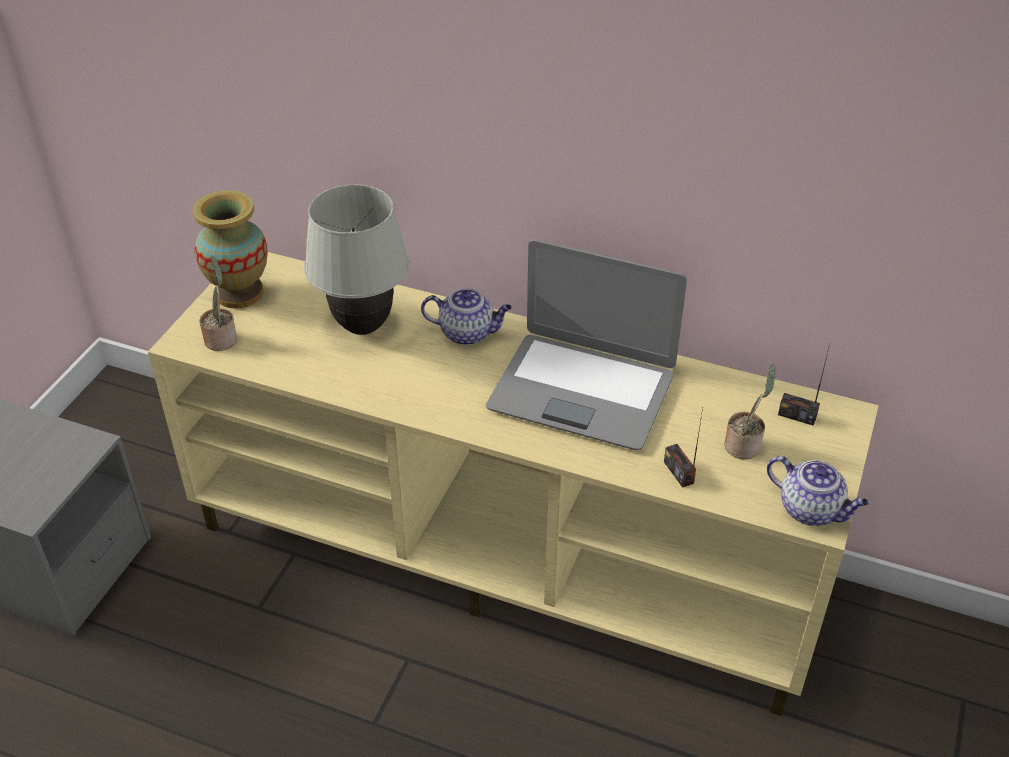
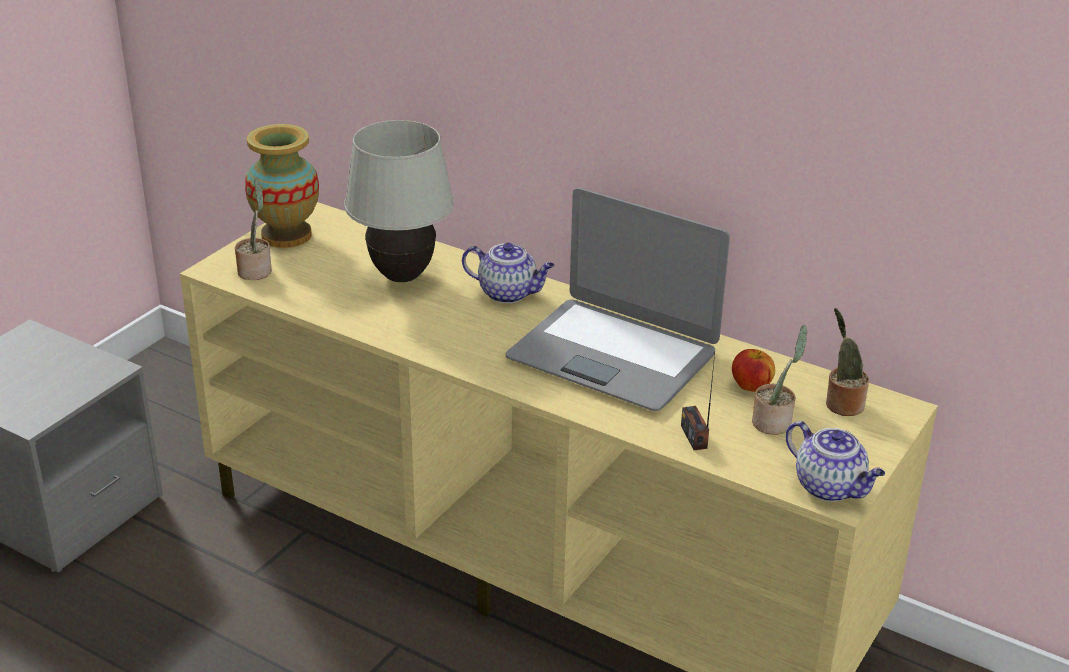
camera: 10 degrees right, 10 degrees down
radio [778,344,830,426] -> potted plant [826,308,869,416]
none -> apple [732,349,775,392]

